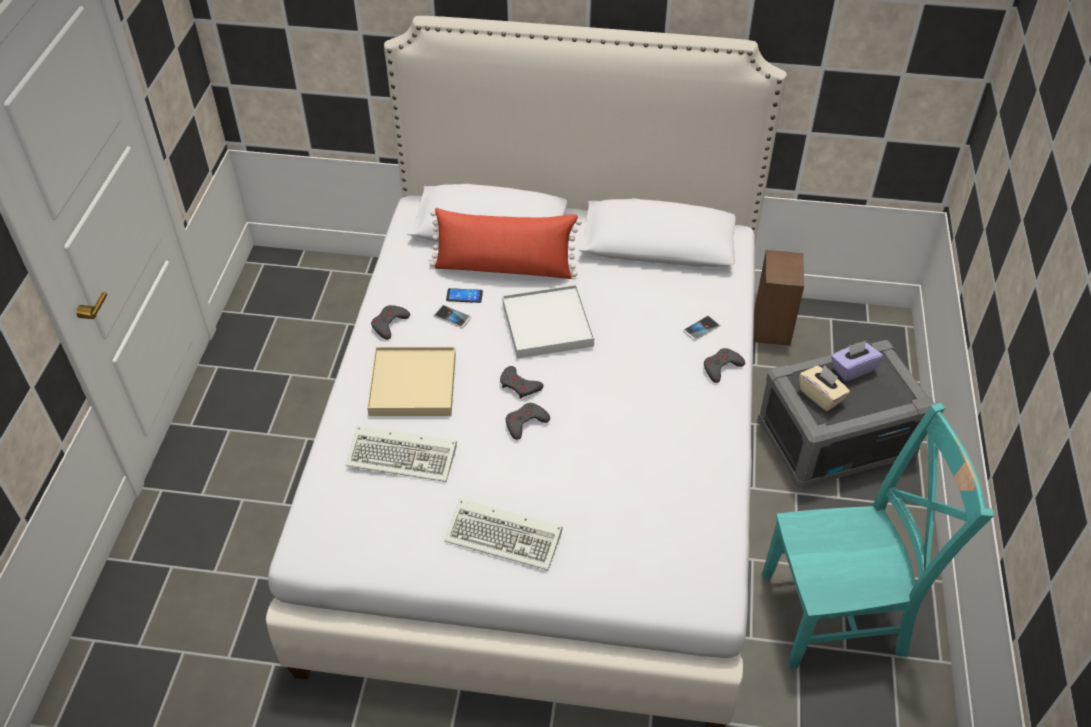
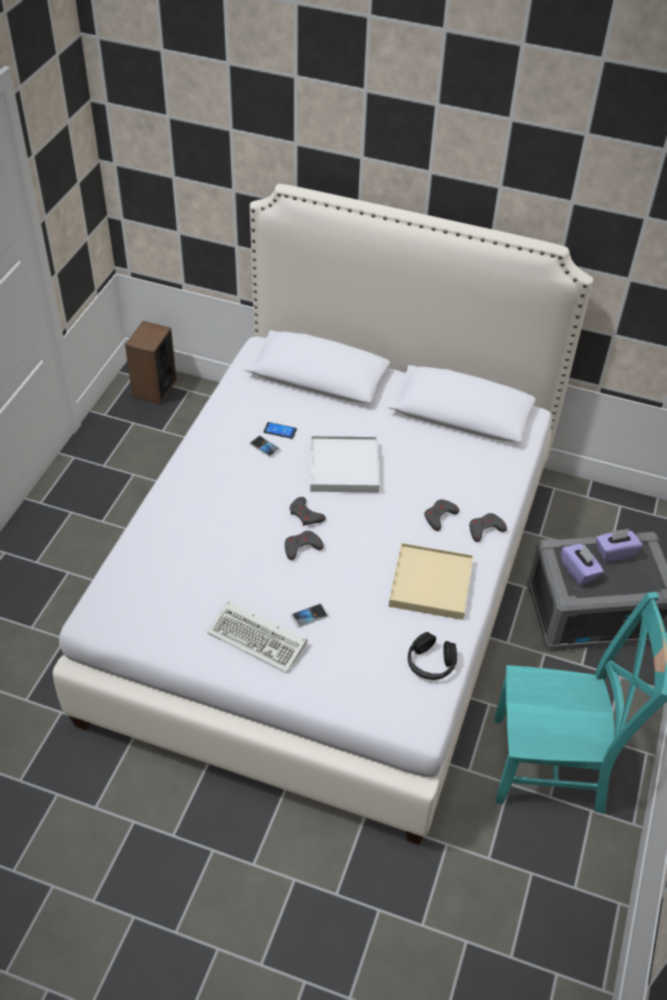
camera: 10 degrees right, 0 degrees up
keyboard [346,425,457,482] -> none
beige tray [367,347,456,416] -> beige tray moved to [389,543,473,620]
grey game controller [371,305,410,340] -> grey game controller moved to [424,499,460,531]
red pillow [430,208,582,279] -> none
phone [683,315,720,341] -> phone moved to [291,603,329,628]
speaker [754,250,804,346] -> speaker moved to [125,321,177,405]
beige tissue box [799,365,850,411] -> purple tissue box [561,544,604,585]
none -> black headphones [408,632,457,680]

